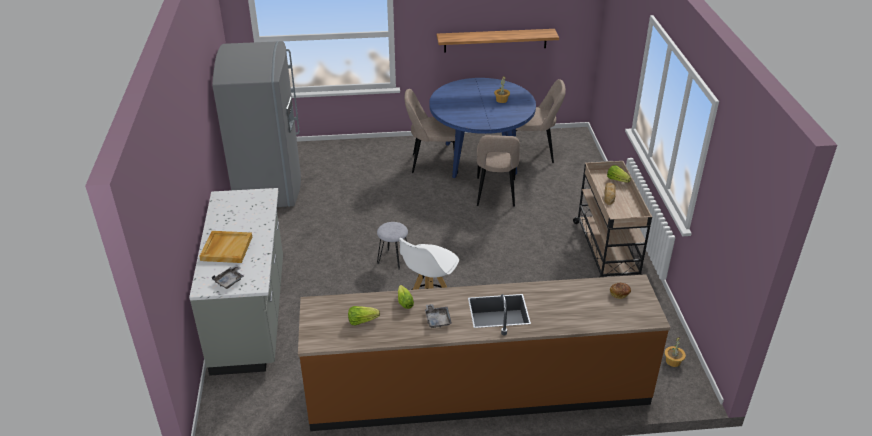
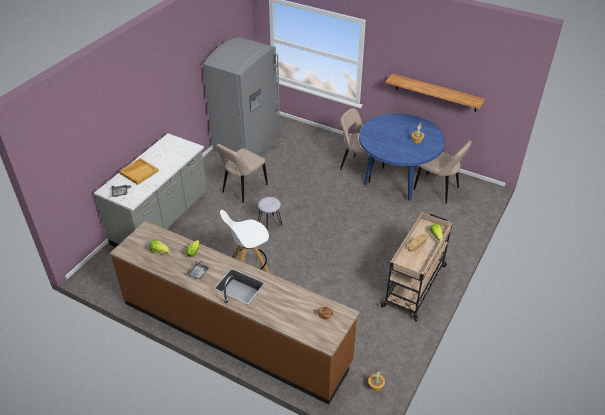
camera: 35 degrees right, 5 degrees up
beige chair [477,135,520,207] -> beige chair moved to [216,144,268,203]

